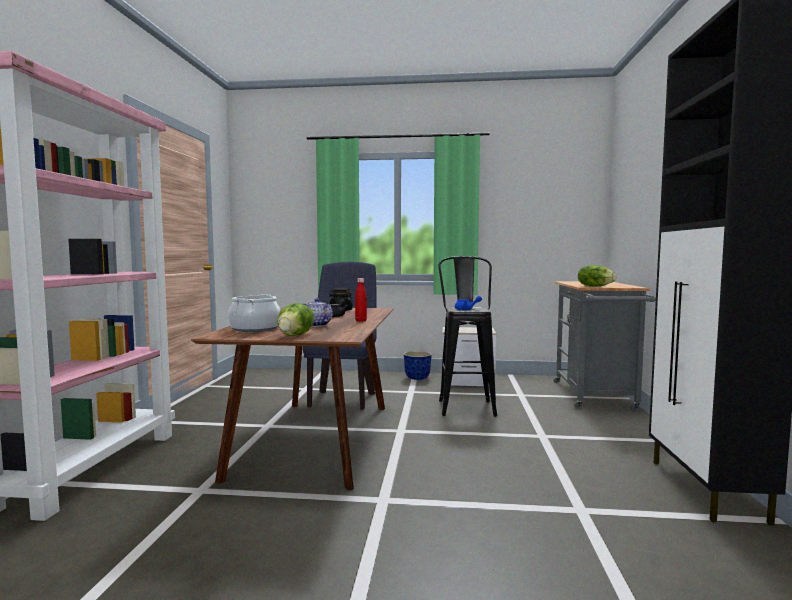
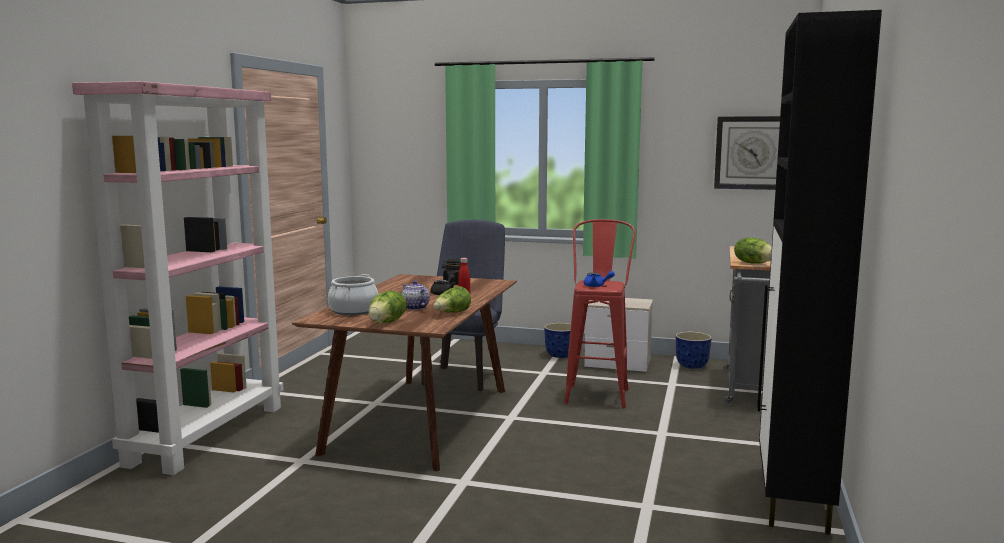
camera: 10 degrees right, 5 degrees up
black stool [438,256,497,417] -> red stool [564,219,636,408]
none -> lettuce [434,286,471,313]
none -> planter [676,332,712,369]
none -> wall clock [714,116,780,190]

